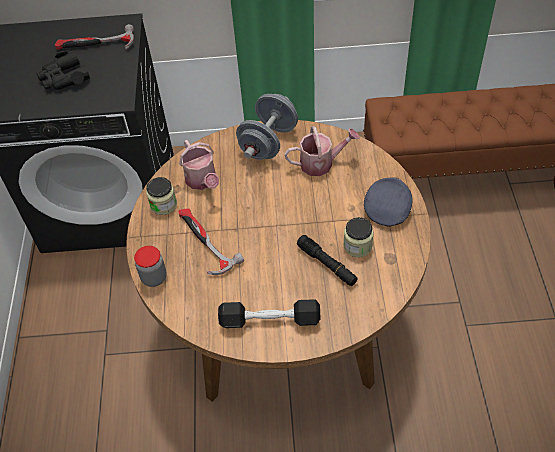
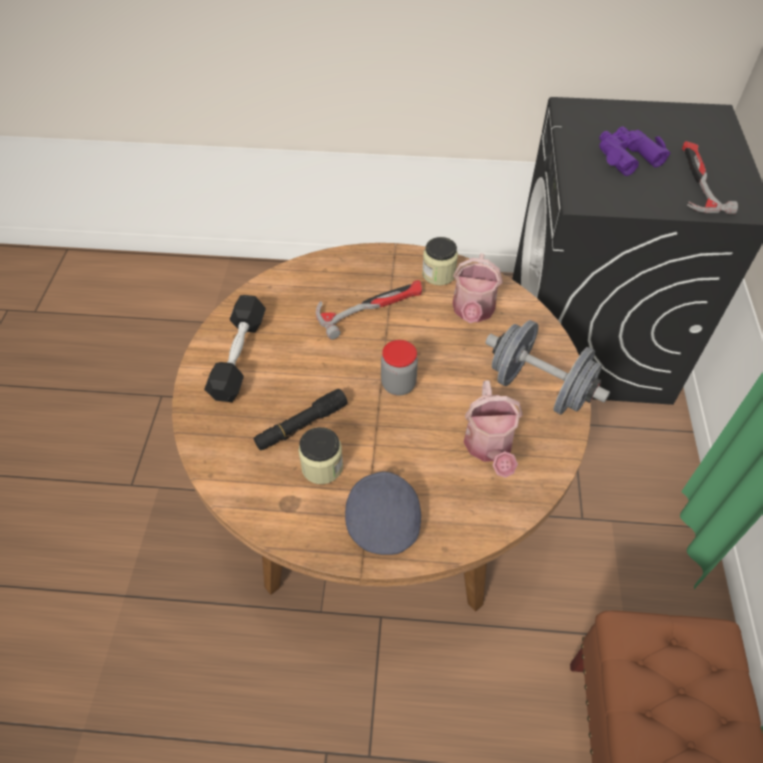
camera: 95 degrees right, 0 degrees up
black binoculars [36,50,90,90] -> purple binoculars [599,126,671,176]
jar [134,246,167,287] -> jar moved to [381,340,418,396]
watering can [179,140,219,190] -> watering can turned 60 degrees counterclockwise [452,253,503,323]
grey cap [364,178,413,227] -> grey cap turned 120 degrees counterclockwise [345,471,421,555]

